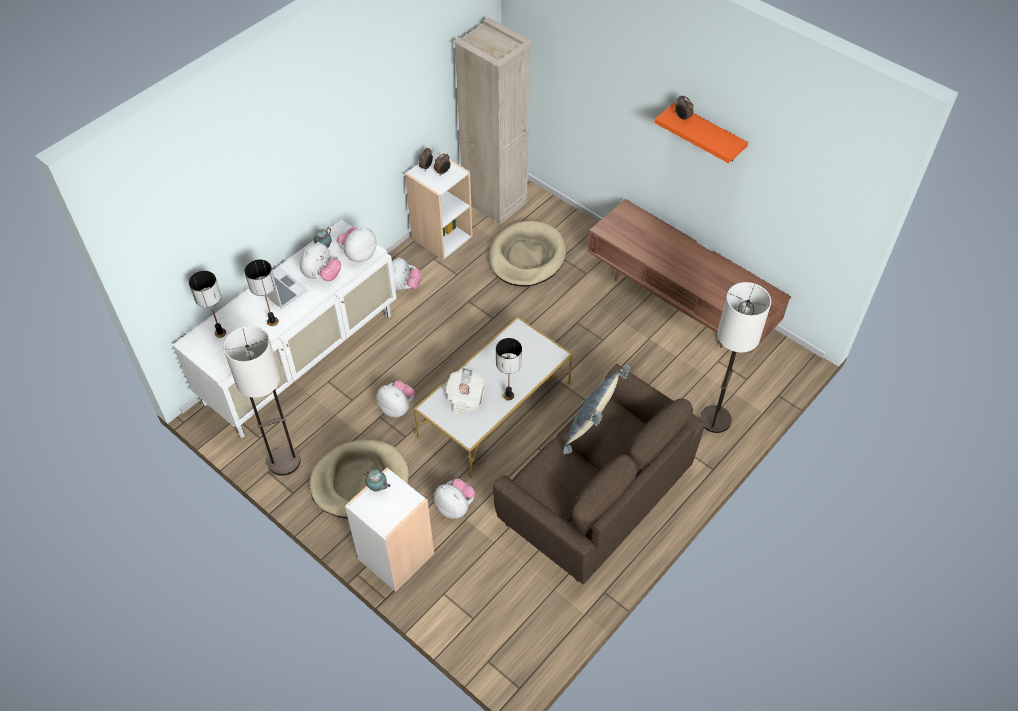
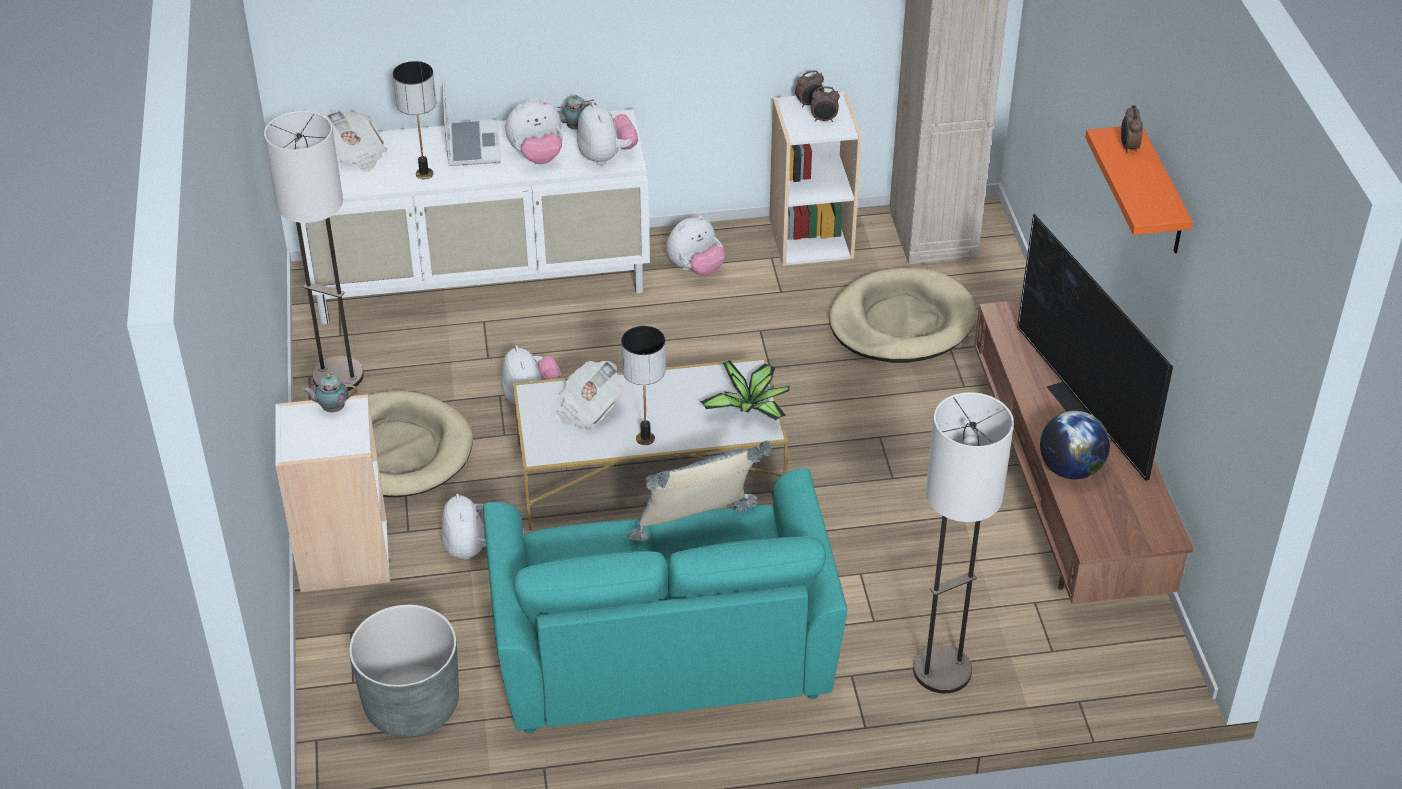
camera: 40 degrees right, 10 degrees down
table lamp [189,271,226,338] -> newspaper [326,110,387,172]
plush toy [337,227,376,262] -> plush toy turned 75 degrees clockwise [577,101,638,165]
teapot [362,469,391,492] -> teapot turned 105 degrees clockwise [302,374,357,412]
brown sofa [493,364,705,584] -> turquoise sofa [483,468,847,734]
none -> grey planter [349,605,459,737]
none -> potted plant [700,360,790,420]
none -> television [1017,214,1173,481]
none -> globe [1040,411,1110,479]

